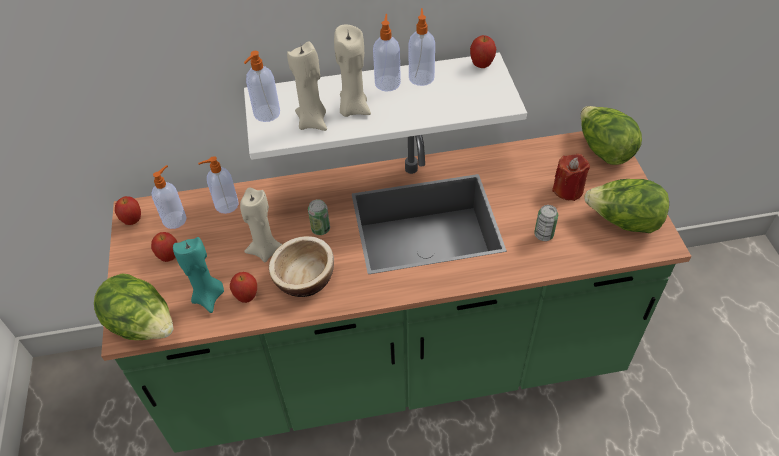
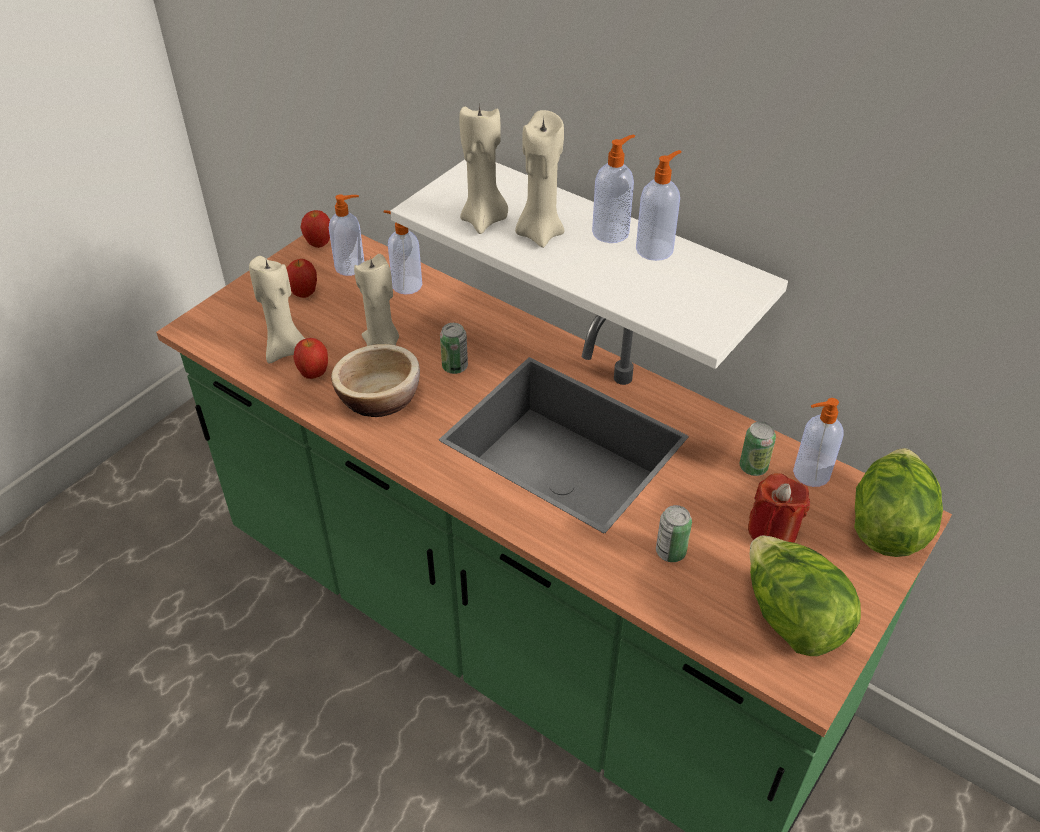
camera: 45 degrees right, 5 degrees down
lettuce [94,273,173,340] -> none
turquoise candle [173,237,224,313] -> beige candle [249,256,305,363]
soap dispenser [244,51,280,122] -> soap dispenser moved to [793,398,844,487]
apple [470,35,496,68] -> none
none -> can [740,421,776,476]

